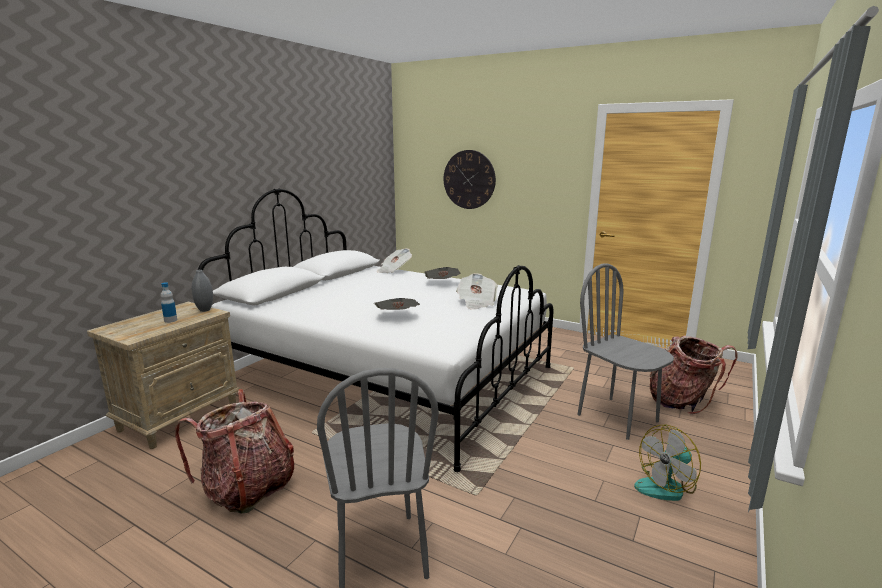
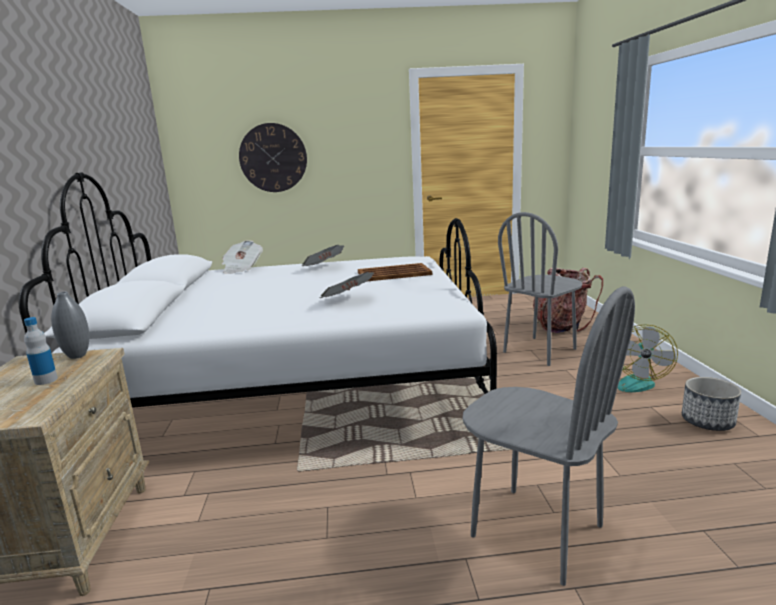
camera: 35 degrees left, 0 degrees up
backpack [175,389,294,514] -> none
newspaper [456,273,498,310] -> brown tray [358,263,432,281]
grey chair [578,263,674,440] -> grey chair turned 60 degrees counterclockwise [498,212,582,366]
none -> planter [682,377,741,431]

